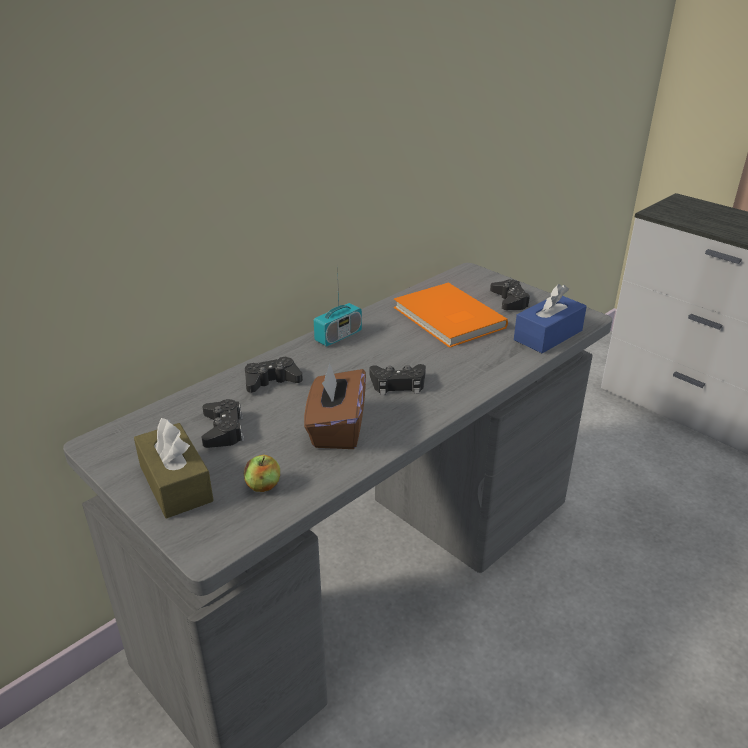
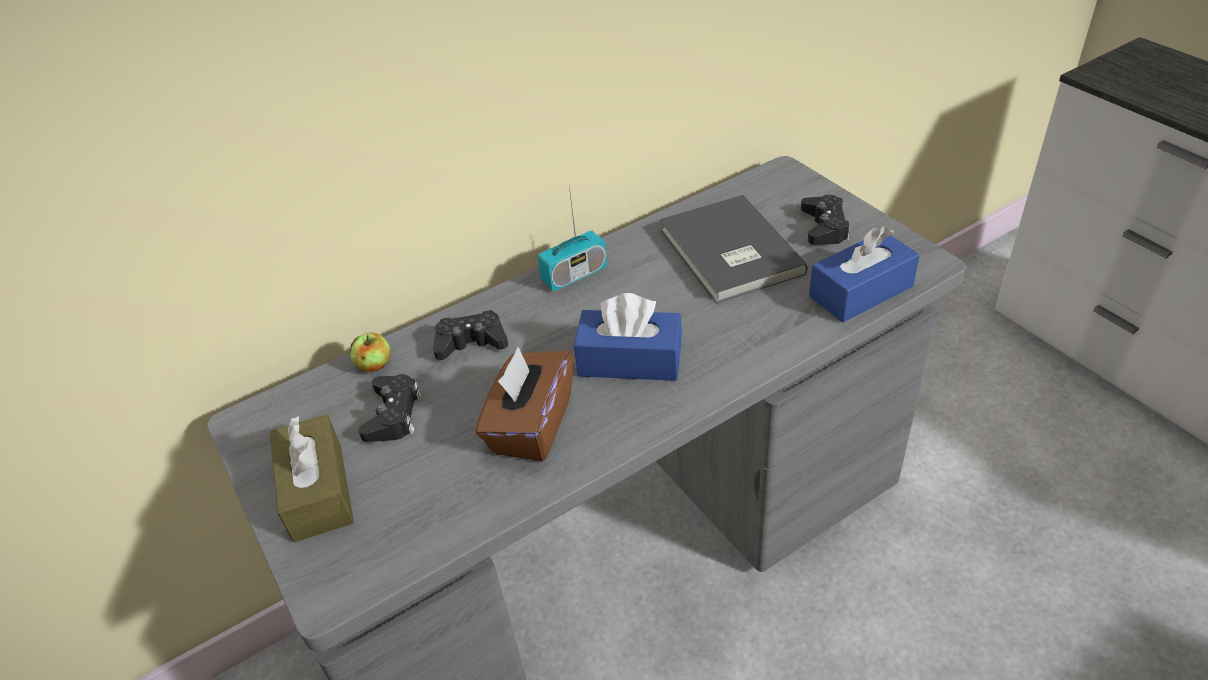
camera: 15 degrees right, 10 degrees up
apple [244,455,280,492] -> apple moved to [350,333,391,372]
black game controller [369,364,426,395] -> blue tissue box [574,293,682,381]
orange book [394,283,508,348] -> grey book [660,195,808,304]

